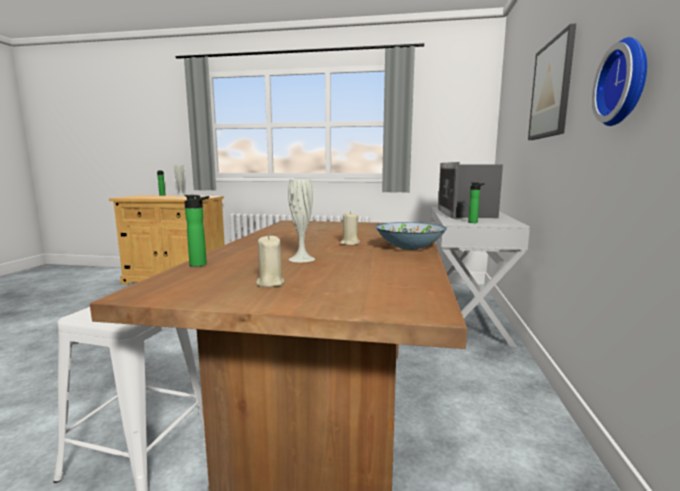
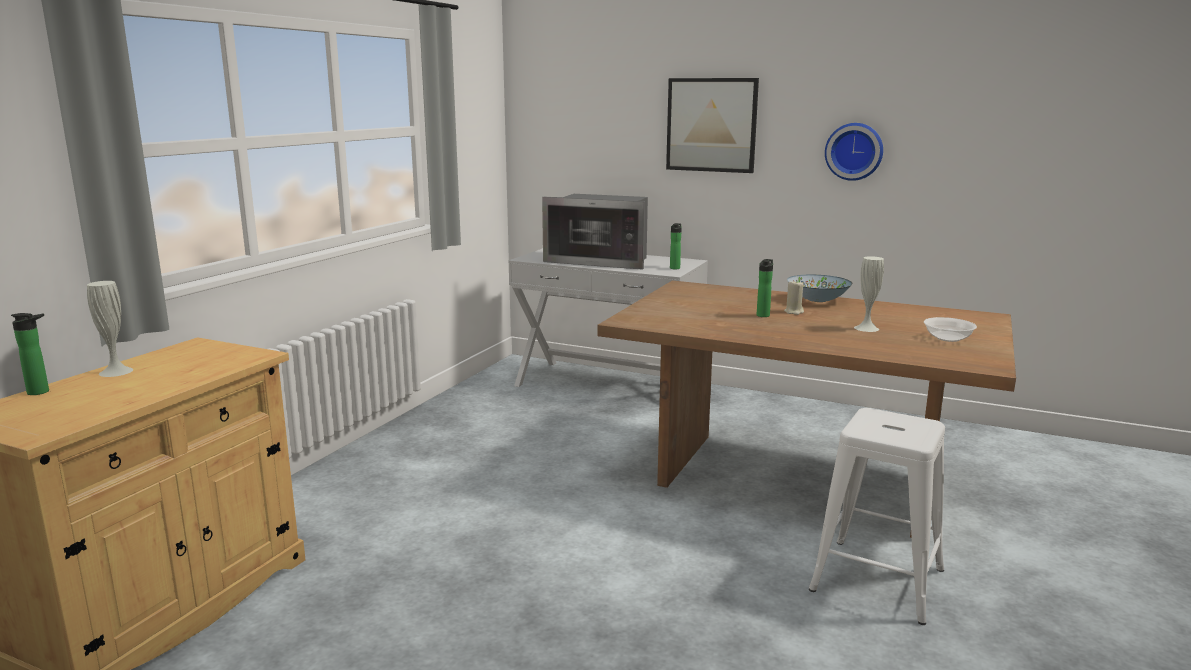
camera: 75 degrees left, 5 degrees up
bottle [184,195,209,267] -> bottle moved to [757,259,773,317]
beige candle [256,234,284,287] -> bowl [924,317,977,342]

